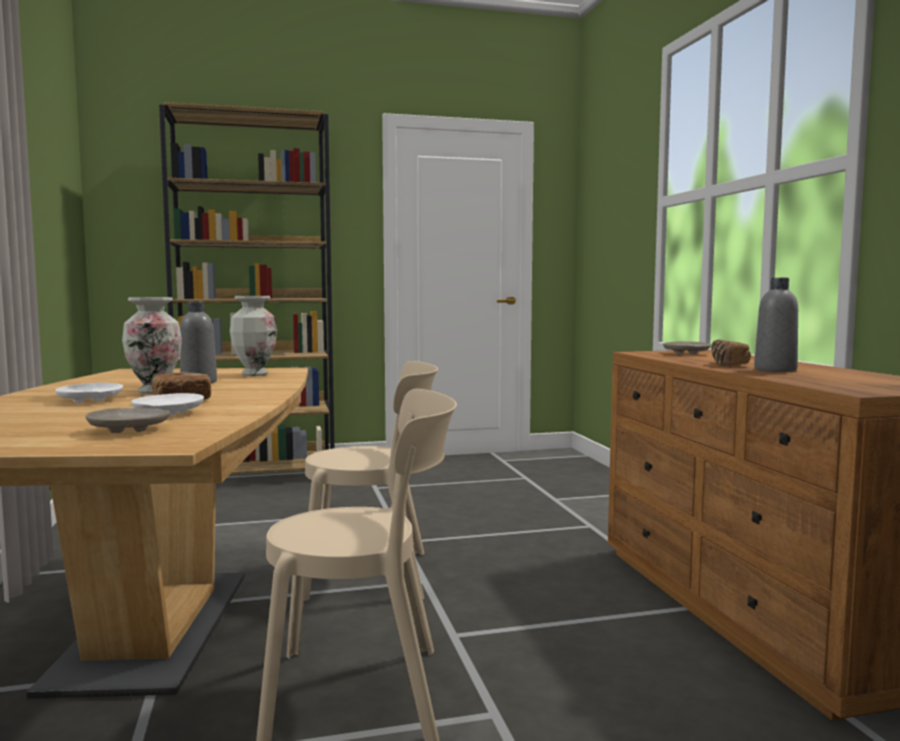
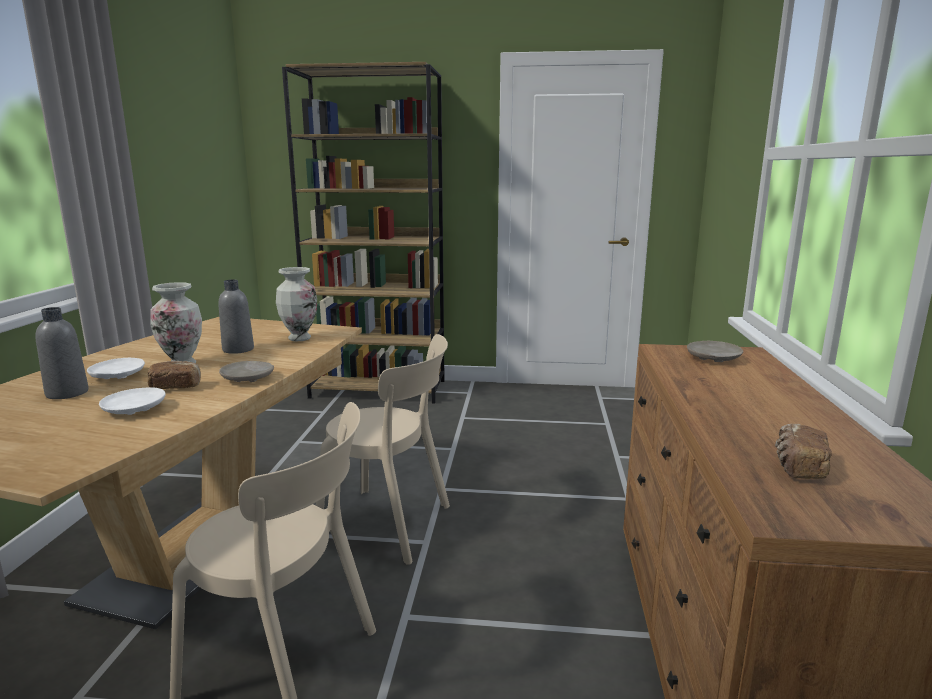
camera: 20 degrees right, 10 degrees up
beige plate [85,408,170,433] -> beige plate moved to [219,361,274,382]
bread [711,339,751,366] -> bread moved to [775,424,832,479]
grey bottle [754,278,798,372] -> grey bottle moved to [35,307,89,399]

